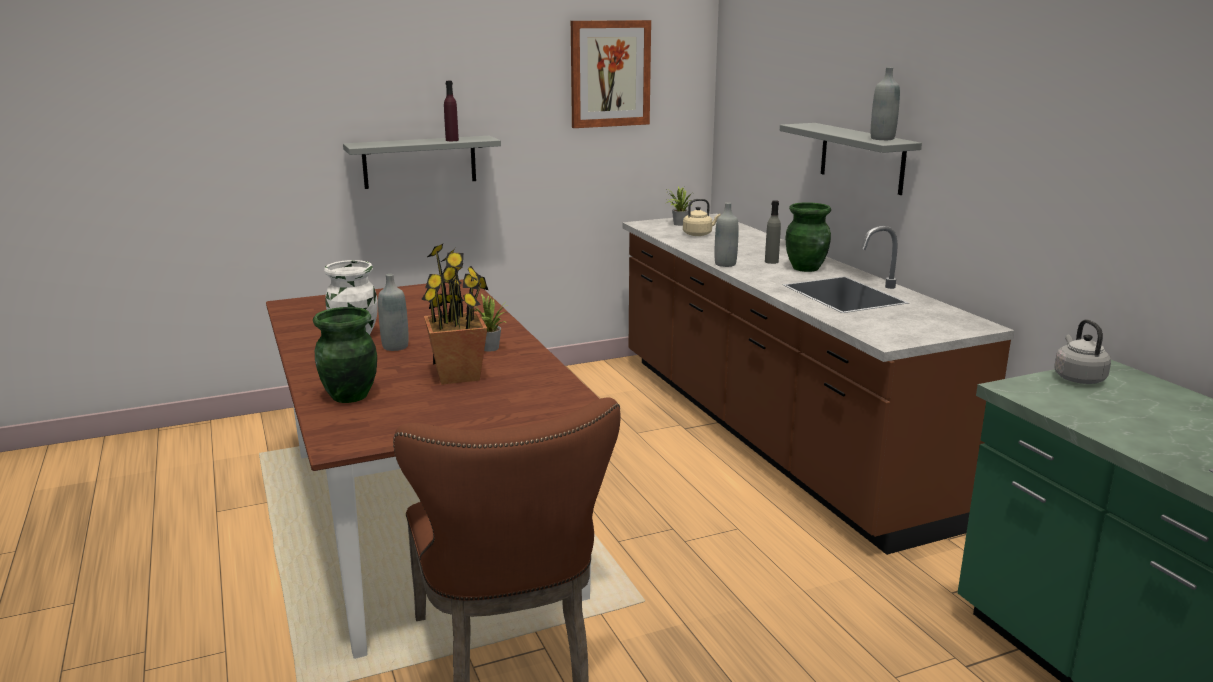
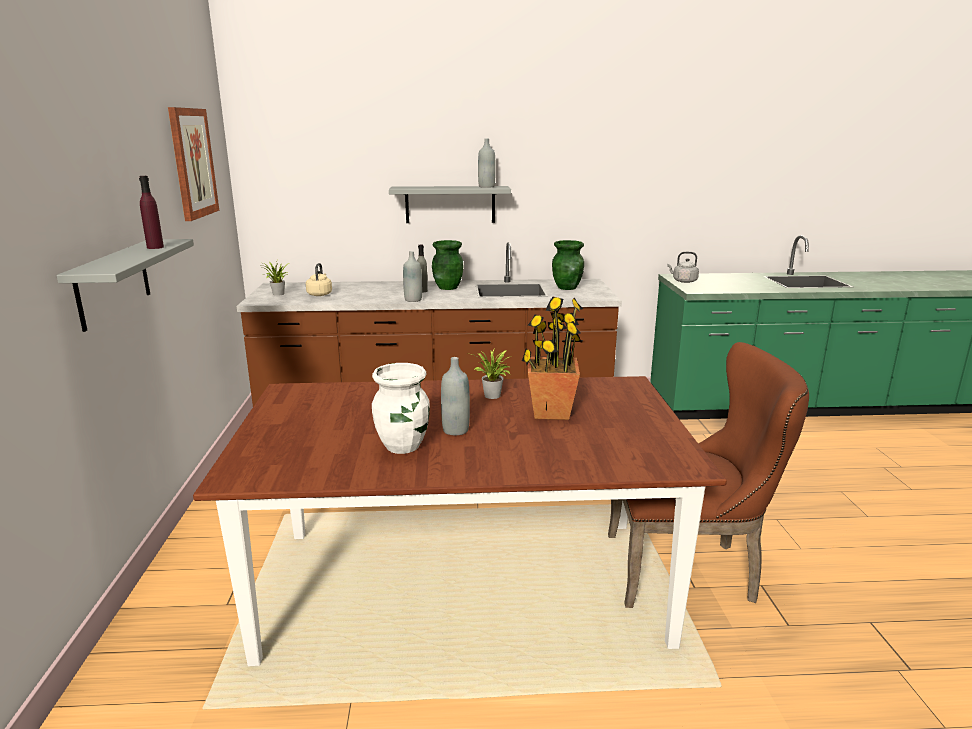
camera: 70 degrees left, 0 degrees up
green vase [313,307,377,403] -> green vase moved to [552,240,584,290]

